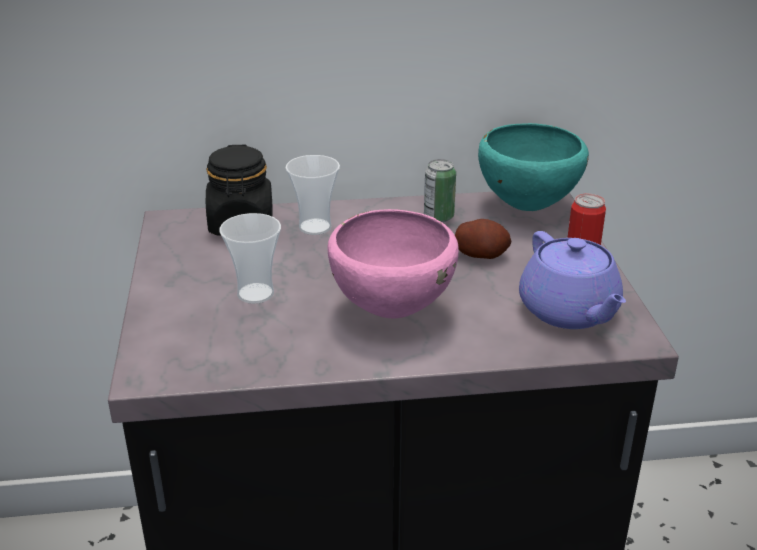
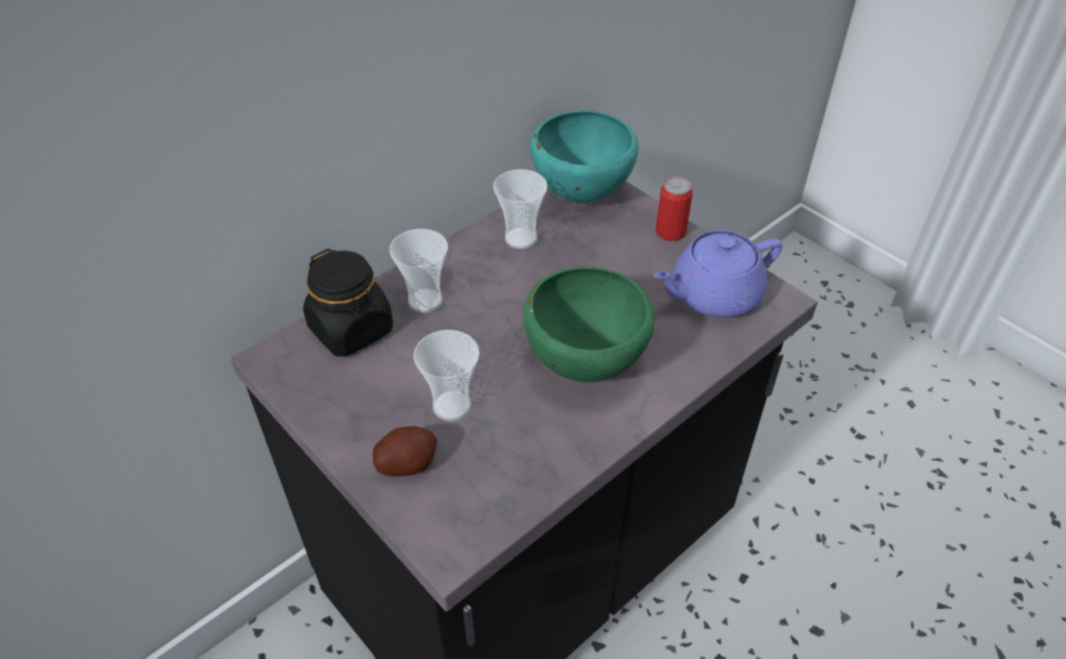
camera: 35 degrees left, 15 degrees up
pink bowl [328,209,459,318] -> green bowl [524,266,655,382]
can [424,159,456,222] -> cup [493,169,548,249]
potato [455,219,512,259] -> potato moved to [372,426,437,477]
purple teapot [519,231,626,329] -> purple teapot turned 120 degrees clockwise [654,230,782,318]

